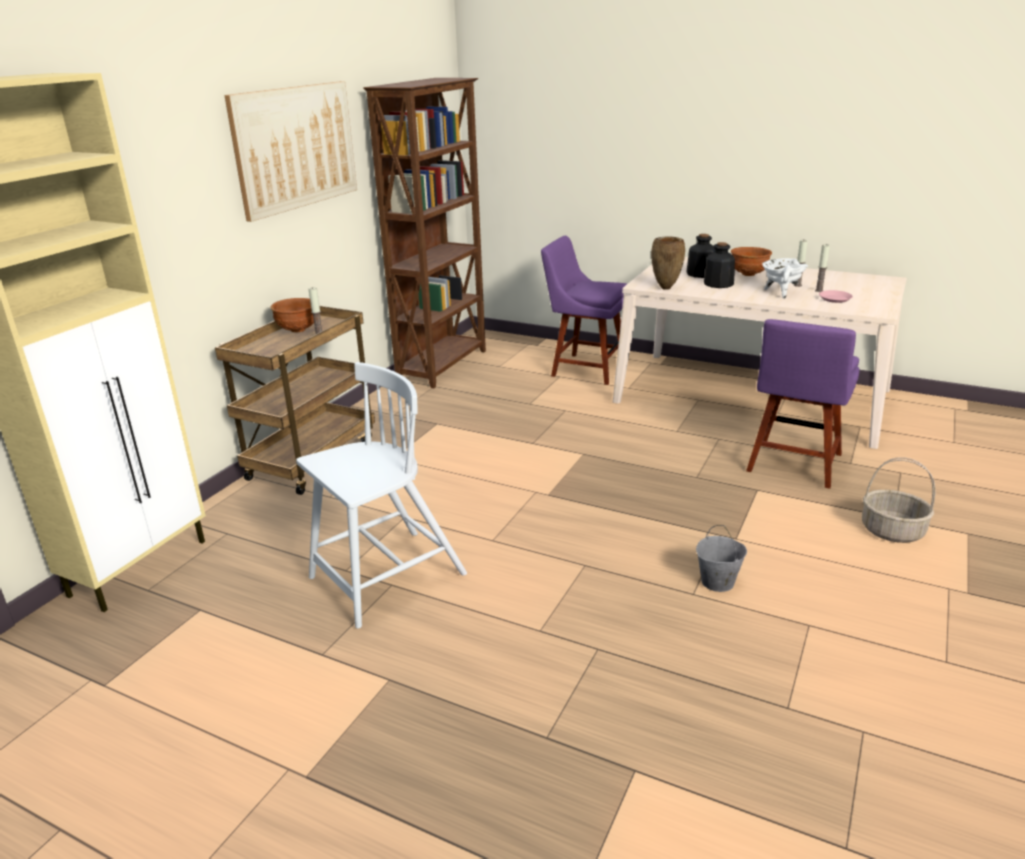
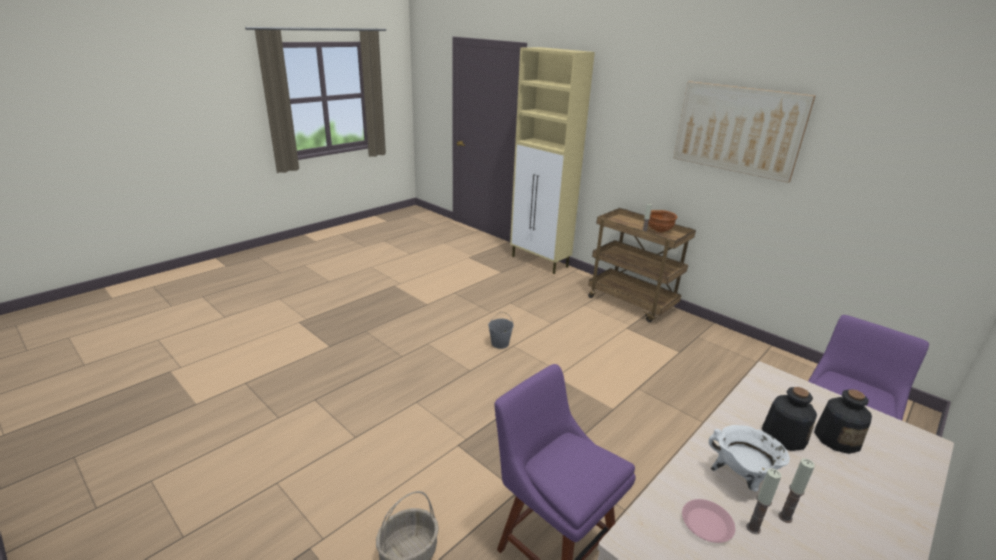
camera: 105 degrees right, 0 degrees up
white chair [296,362,467,629] -> none
brown bookcase [363,78,486,388] -> none
brown vase [651,237,685,290] -> none
grey bucket [696,525,747,592] -> grey bucket moved to [488,312,514,349]
brown bowl [731,247,772,276] -> none

